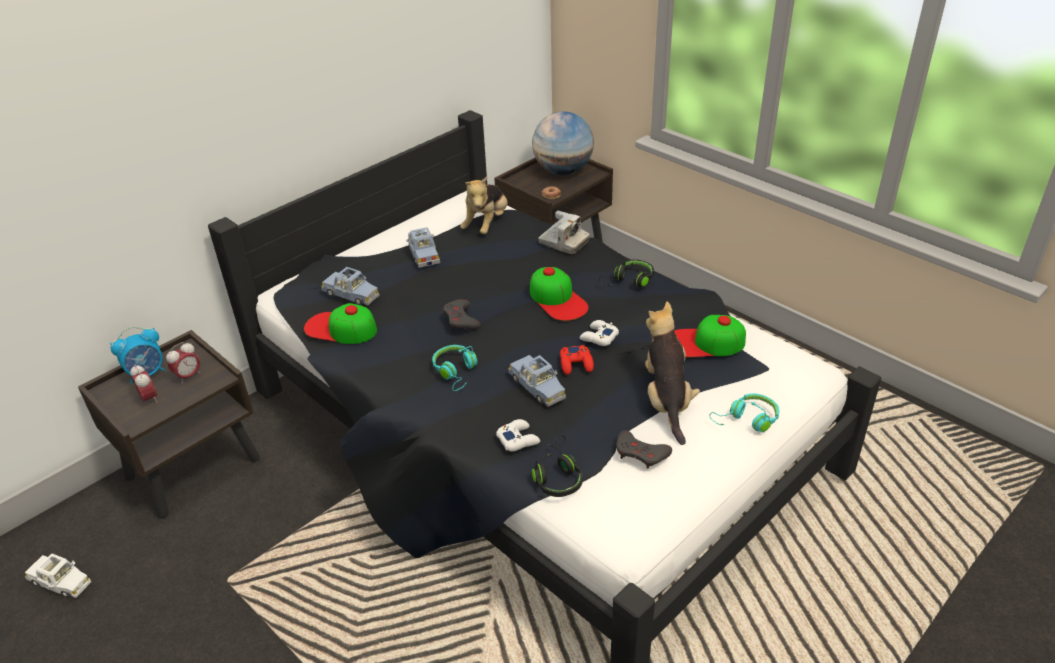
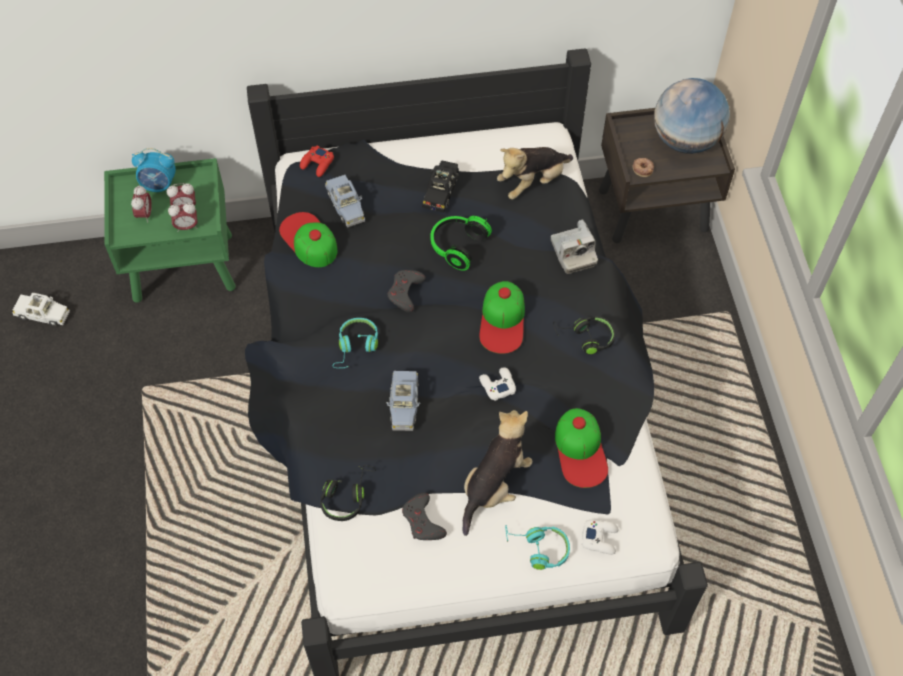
camera: 35 degrees right, 20 degrees up
white toy car [25,554,91,598] -> white toy car turned 45 degrees counterclockwise [12,293,70,326]
brown nightstand [78,330,260,518] -> green nightstand [104,158,236,303]
blue toy car [406,227,440,268] -> black toy car [422,161,459,213]
white game controller [496,419,540,452] -> white game controller moved to [581,520,618,555]
red game controller [560,345,594,375] -> red game controller moved to [300,146,334,177]
cap [674,315,746,357] -> cap turned 135 degrees counterclockwise [555,408,608,488]
none -> alarm clock [168,202,198,232]
none -> headphones [430,216,492,271]

